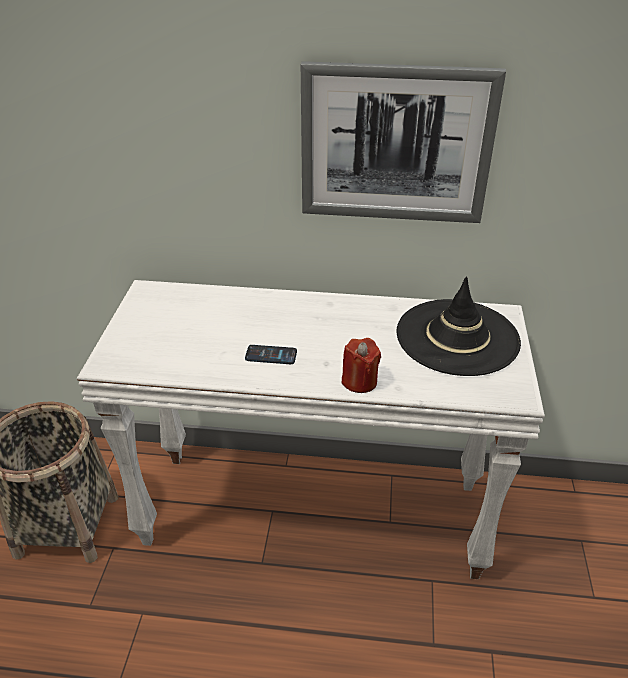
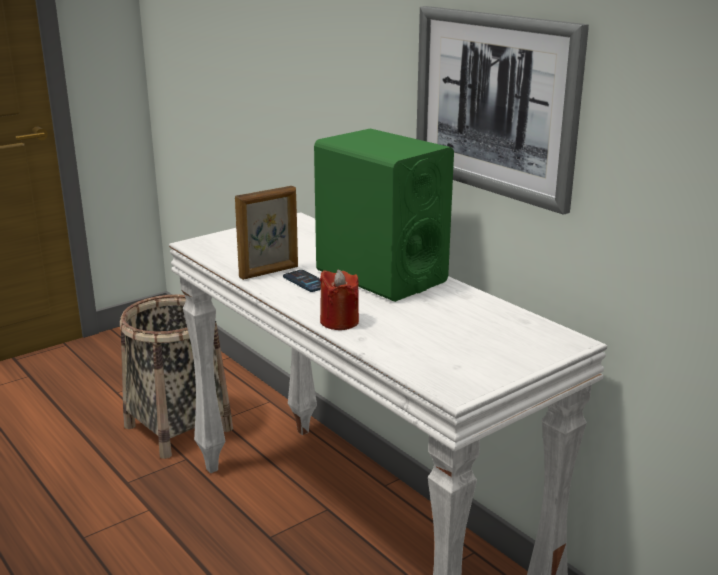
camera: 45 degrees right, 15 degrees down
black hat [396,277,521,376] -> none
none -> picture frame [235,186,298,280]
none -> green speaker [314,129,454,302]

